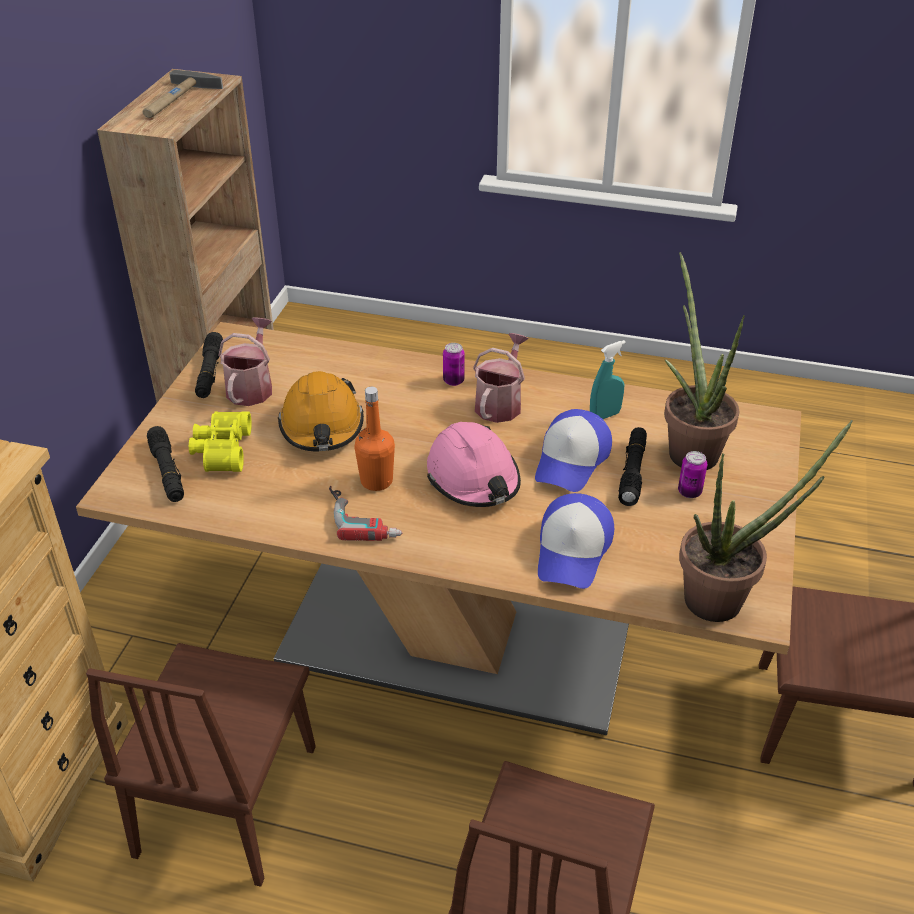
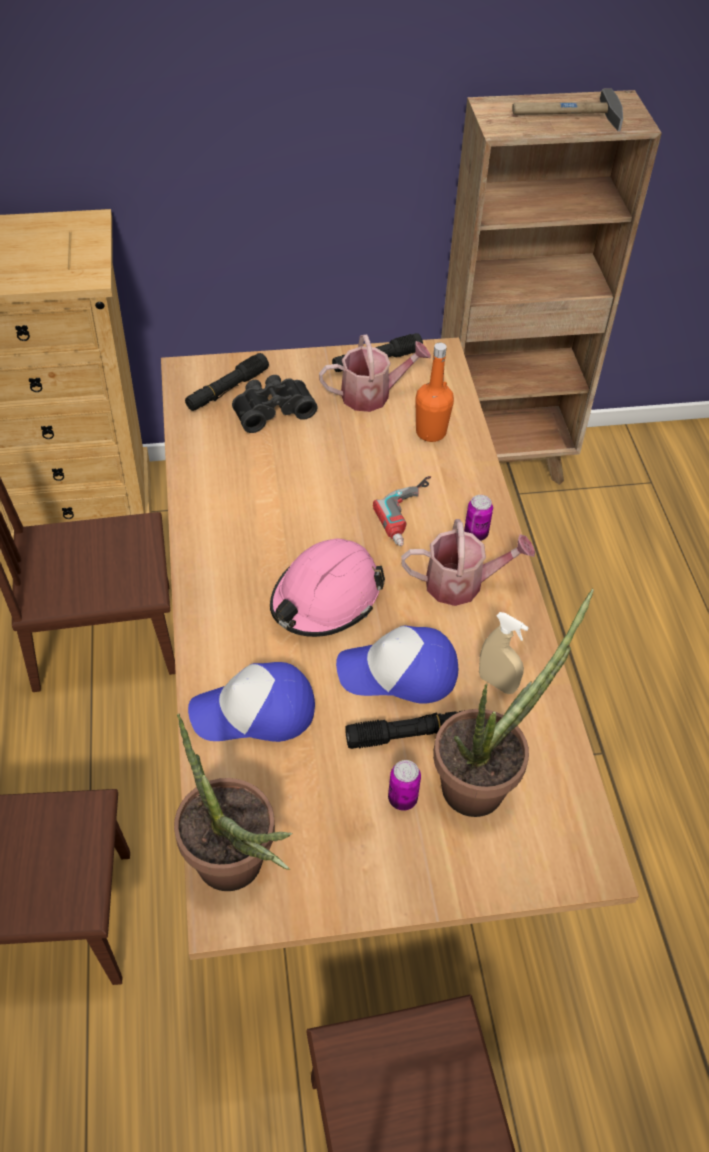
camera: 65 degrees right, 10 degrees up
yellow binoculars [189,411,252,472] -> black binoculars [232,375,318,433]
orange hard hat [278,371,364,451] -> none
power drill [329,486,402,541] -> power drill moved to [373,476,431,546]
orange bottle [354,387,395,491] -> orange bottle moved to [415,343,454,442]
turquoise spray bottle [590,340,626,419] -> beige spray bottle [479,612,529,694]

